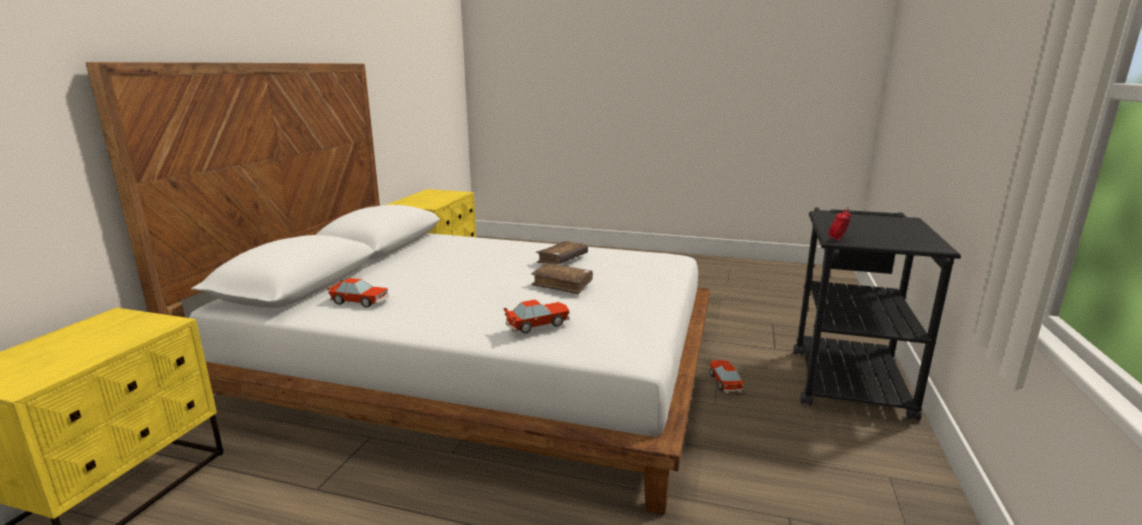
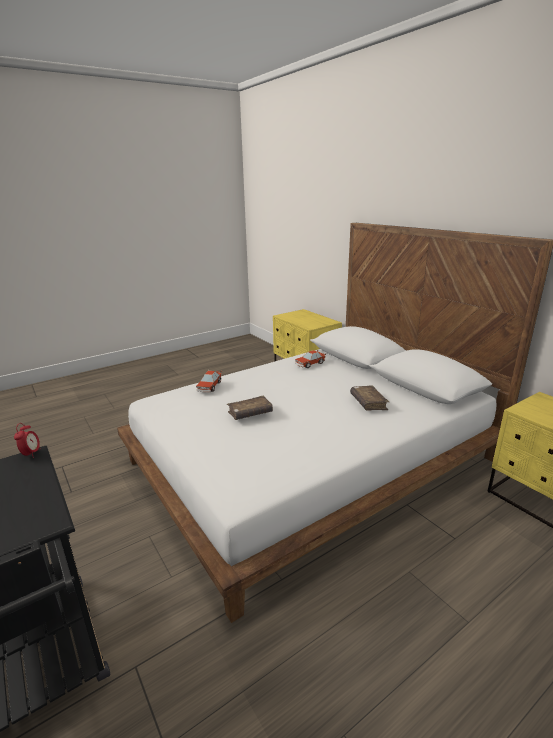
camera: 130 degrees right, 5 degrees up
brown book [536,241,588,264] -> brown book moved to [350,386,389,410]
toy car [709,360,745,393] -> none

